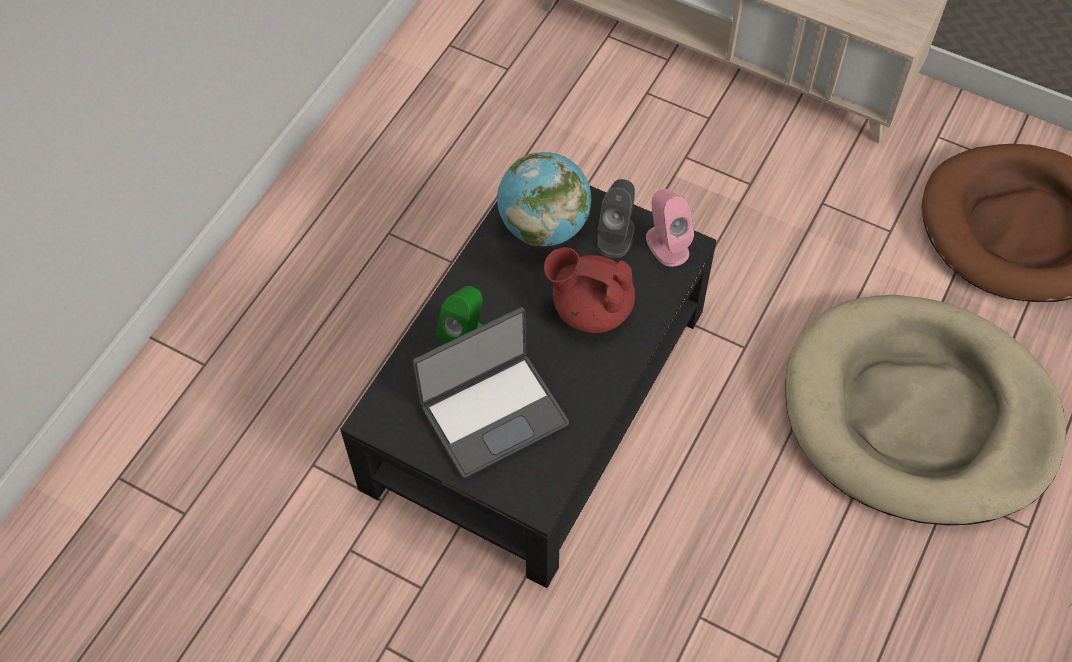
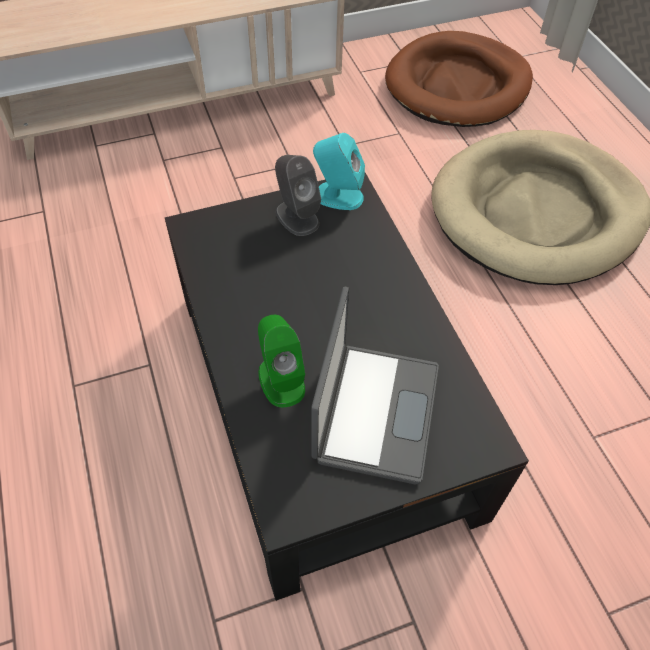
camera: 50 degrees left, 5 degrees down
globe [497,152,591,246] -> none
red teapot [544,247,635,333] -> none
pink speaker [646,189,694,267] -> turquoise speaker [313,133,365,210]

